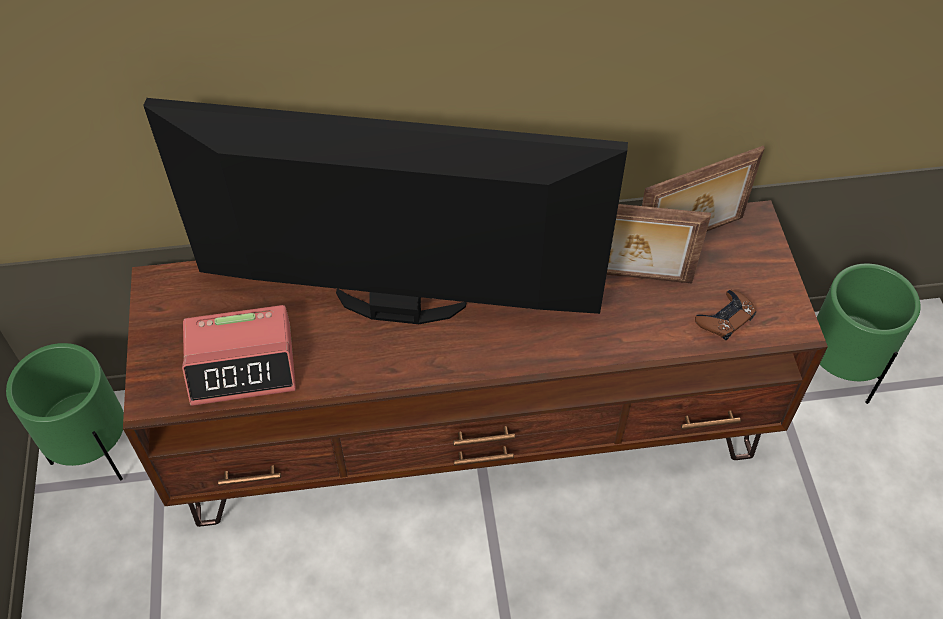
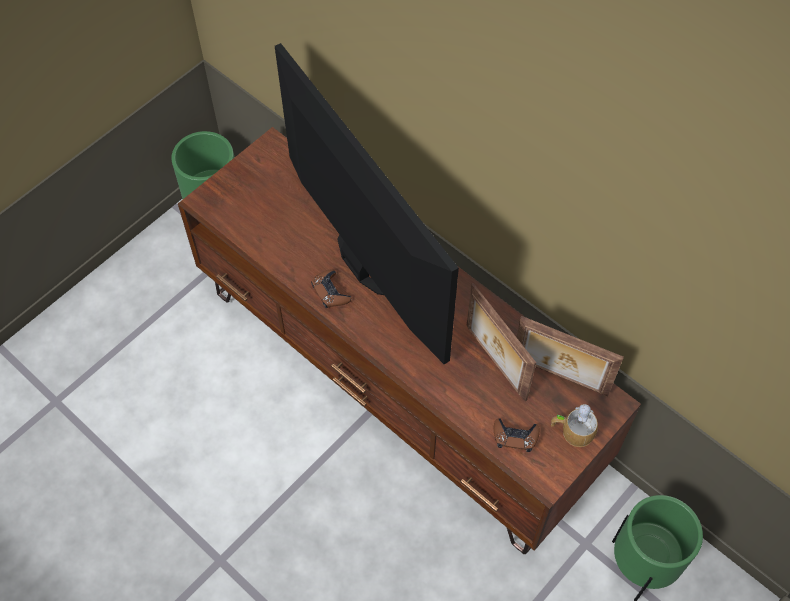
camera: 50 degrees right, 5 degrees up
alarm clock [182,305,296,406] -> none
none -> brown game controller [311,270,351,308]
none -> mug [551,404,598,447]

